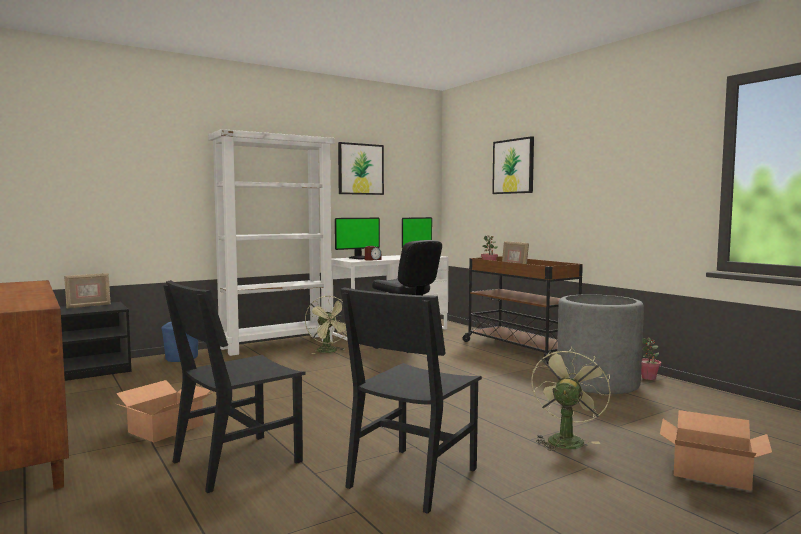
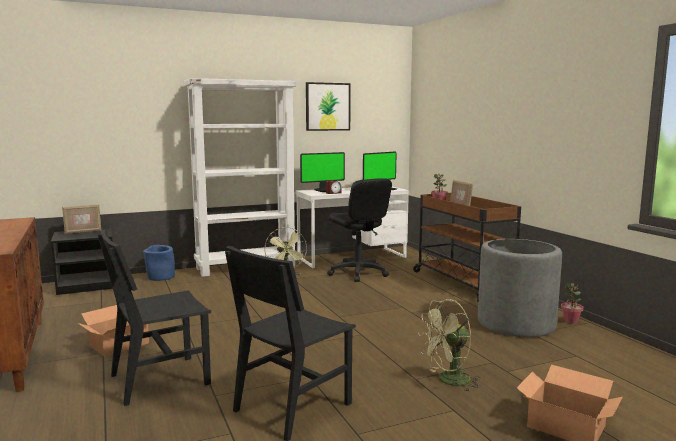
camera: 10 degrees right, 5 degrees up
picture [492,136,534,194] -> none
green fan [531,347,611,451] -> green fan turned 150 degrees counterclockwise [418,299,481,392]

